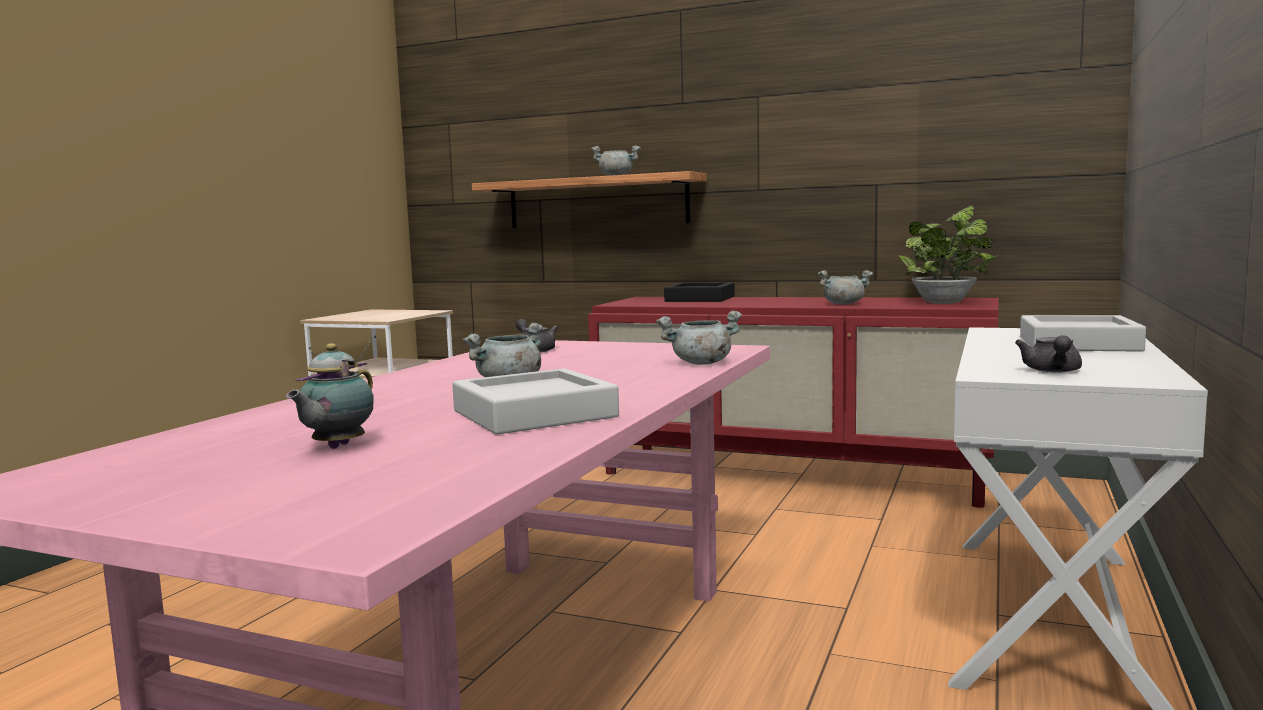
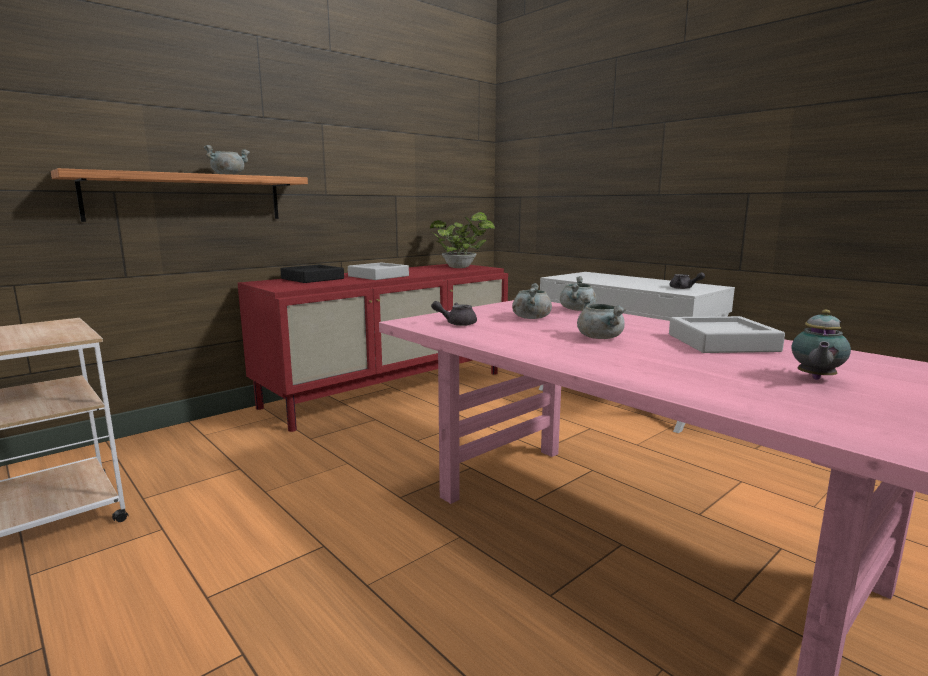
camera: 65 degrees left, 5 degrees up
teapot [286,343,374,449] -> teapot turned 75 degrees clockwise [792,310,851,380]
grey cooking pot [818,270,873,304] -> grey cooking pot moved to [512,283,552,319]
grey tray [1020,315,1146,352] -> grey tray moved to [348,263,409,280]

